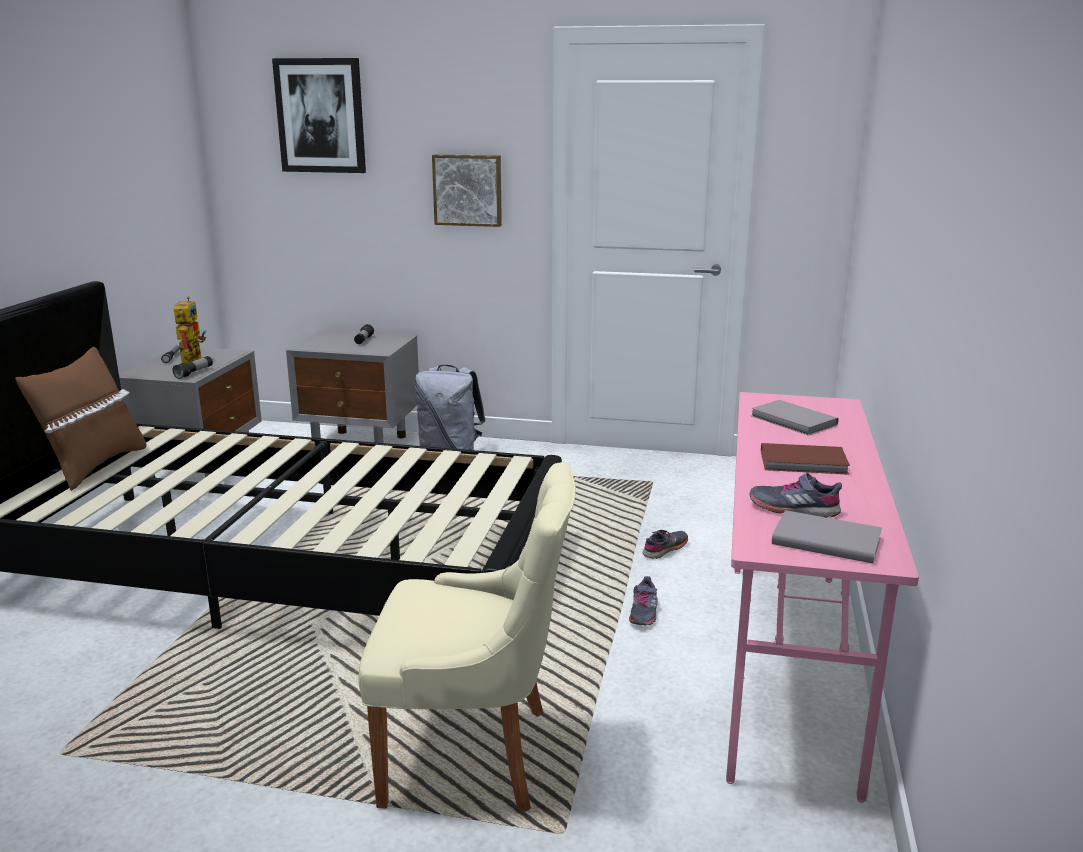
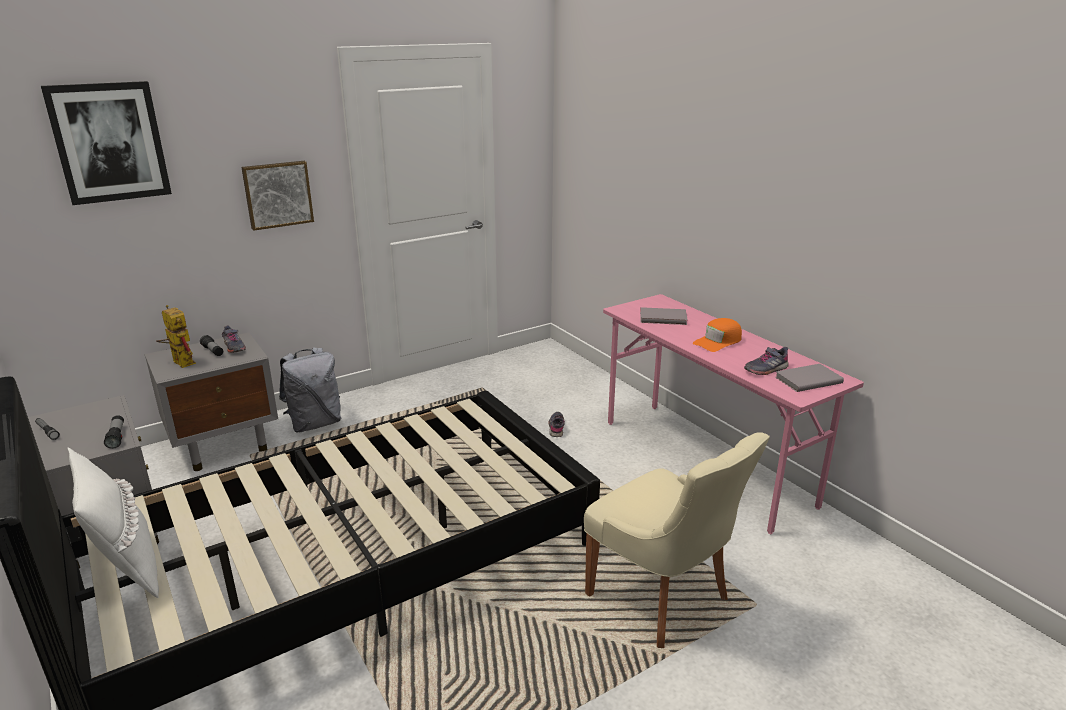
camera: 45 degrees left, 5 degrees up
brown pillow [16,347,146,491] -> white pillow [67,447,159,598]
toy robot [174,297,207,364] -> toy robot moved to [156,305,196,368]
beige chair [358,462,576,813] -> beige chair turned 90 degrees clockwise [584,432,770,648]
grey shoe [629,576,658,626] -> grey shoe moved to [222,326,246,353]
brown book [761,443,850,475] -> orange cap [693,318,742,352]

